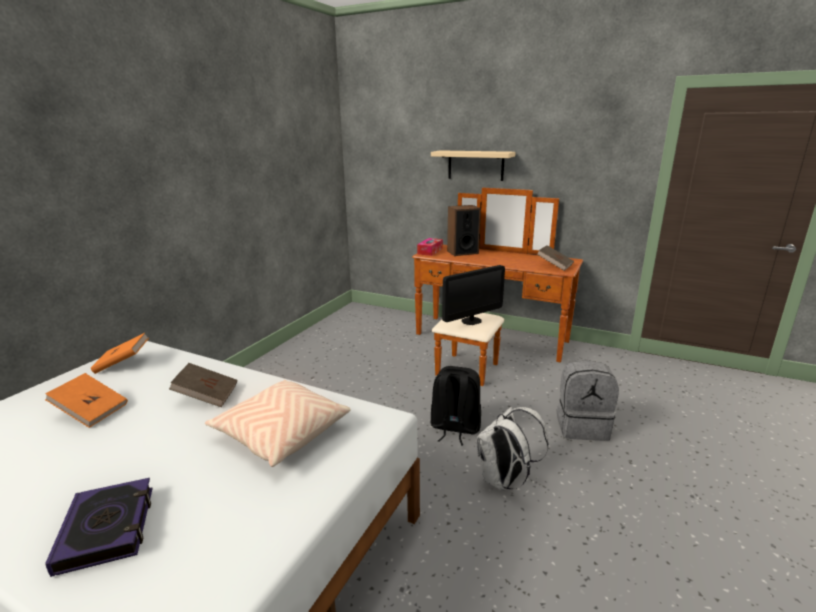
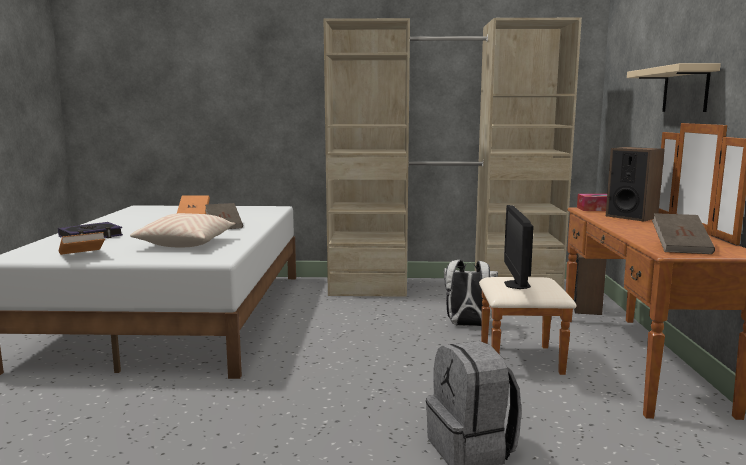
camera: 65 degrees right, 10 degrees down
orange book [91,333,149,374] -> orange book moved to [59,232,105,255]
black backpack [430,366,481,445] -> none
monitor [442,265,505,325] -> monitor turned 60 degrees clockwise [504,205,534,289]
white backpack [476,407,548,491] -> white backpack moved to [444,260,498,327]
none -> beige wardrobe [323,18,582,297]
none -> speaker [573,253,607,315]

